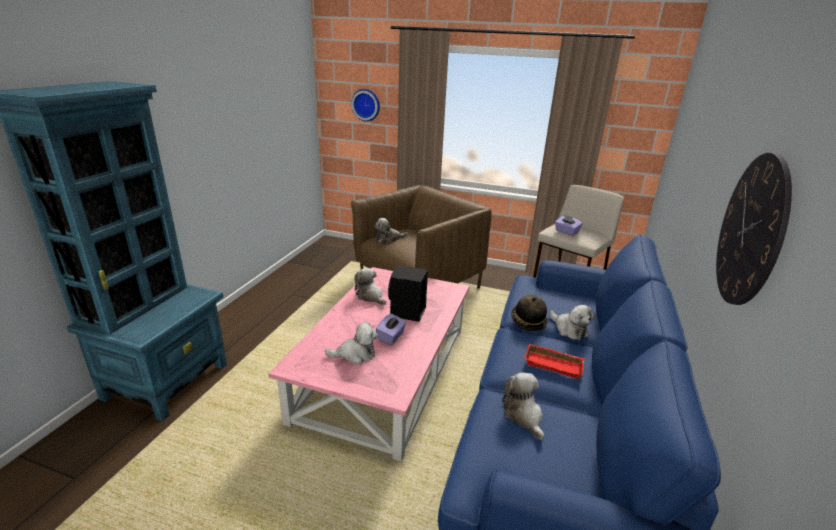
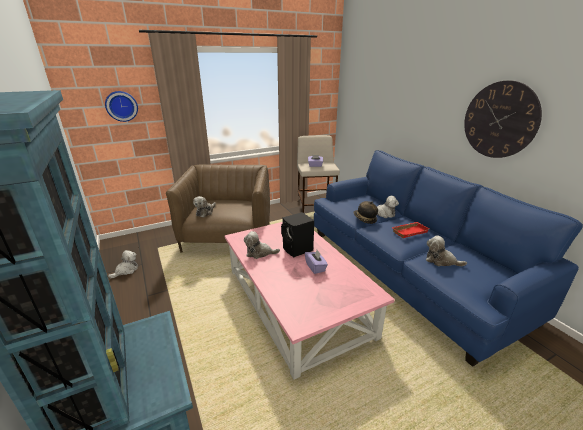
camera: 45 degrees left, 0 degrees up
plush toy [325,322,378,365] -> plush toy moved to [108,250,138,278]

